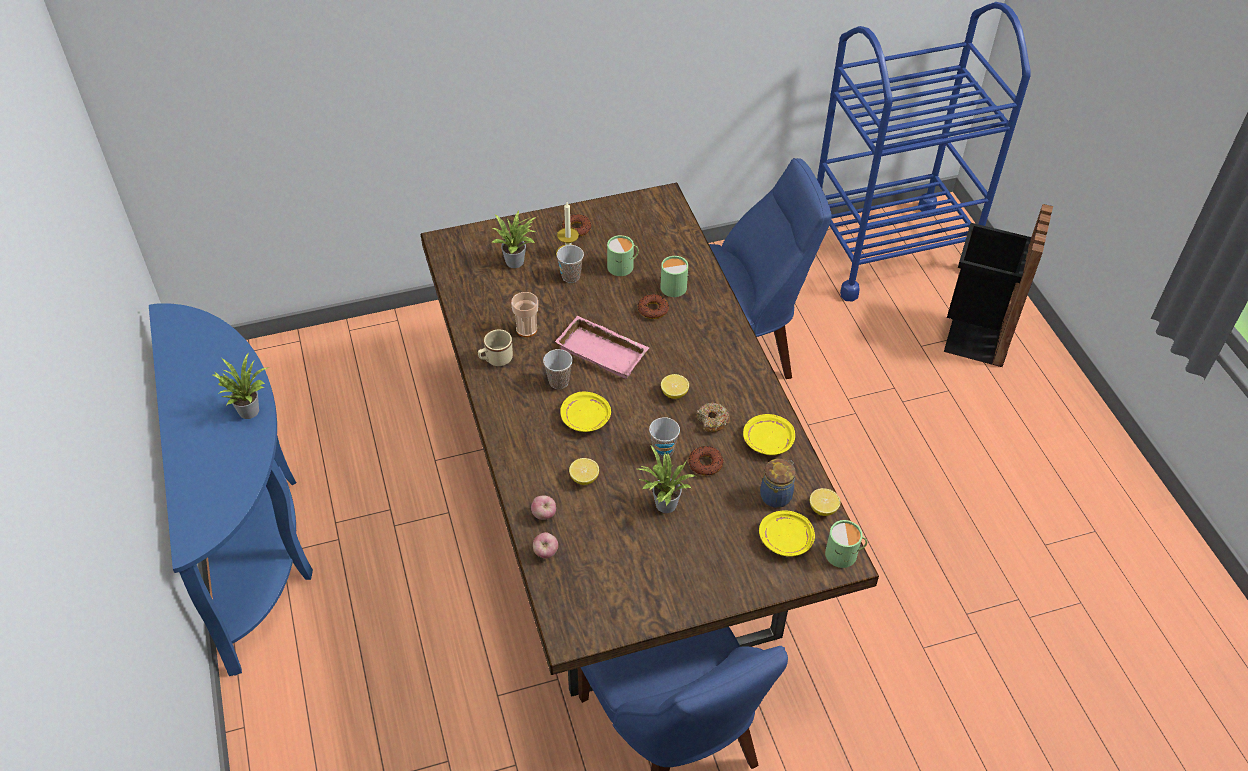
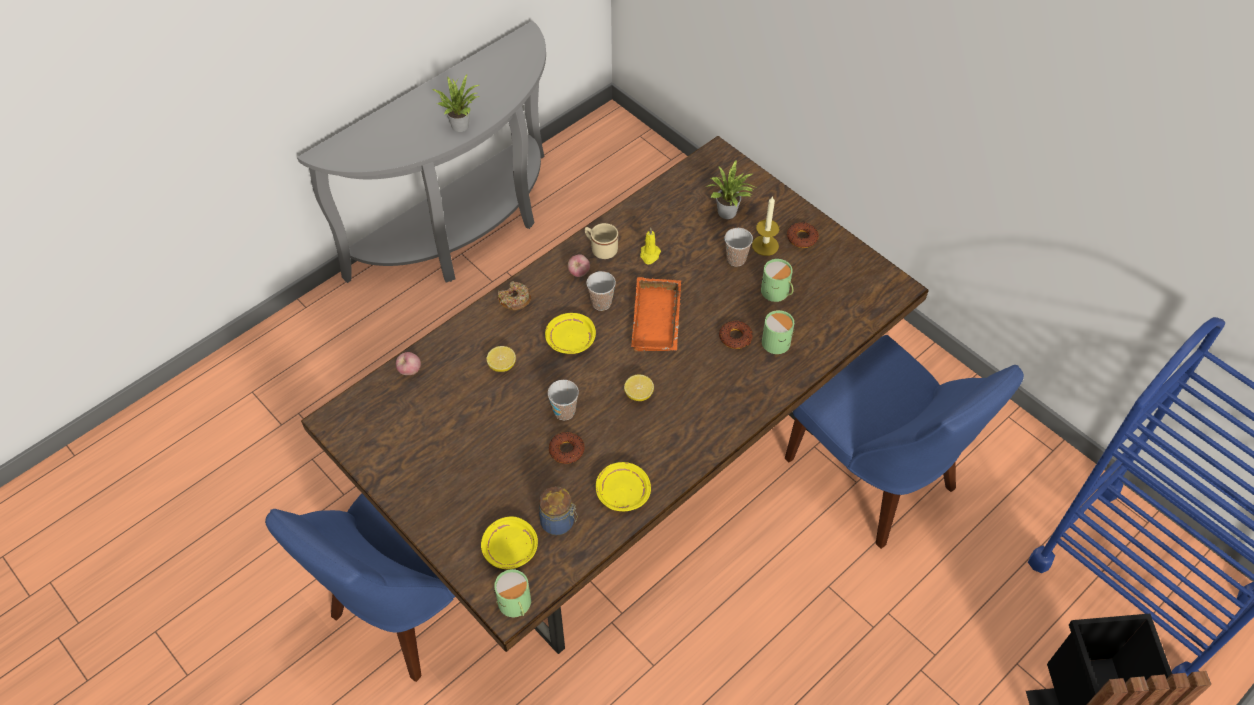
camera: 65 degrees right, 5 degrees up
blue console table [149,303,313,676] -> grey console table [297,21,546,283]
cup [511,292,538,337] -> yellow candle [640,228,661,264]
apple [531,496,556,520] -> apple moved to [568,254,590,277]
pink tray [555,315,649,379] -> orange tray [631,277,681,351]
potted plant [638,445,696,513] -> none
donut [696,403,730,432] -> donut moved to [498,281,531,311]
lemon [810,488,840,516] -> none

